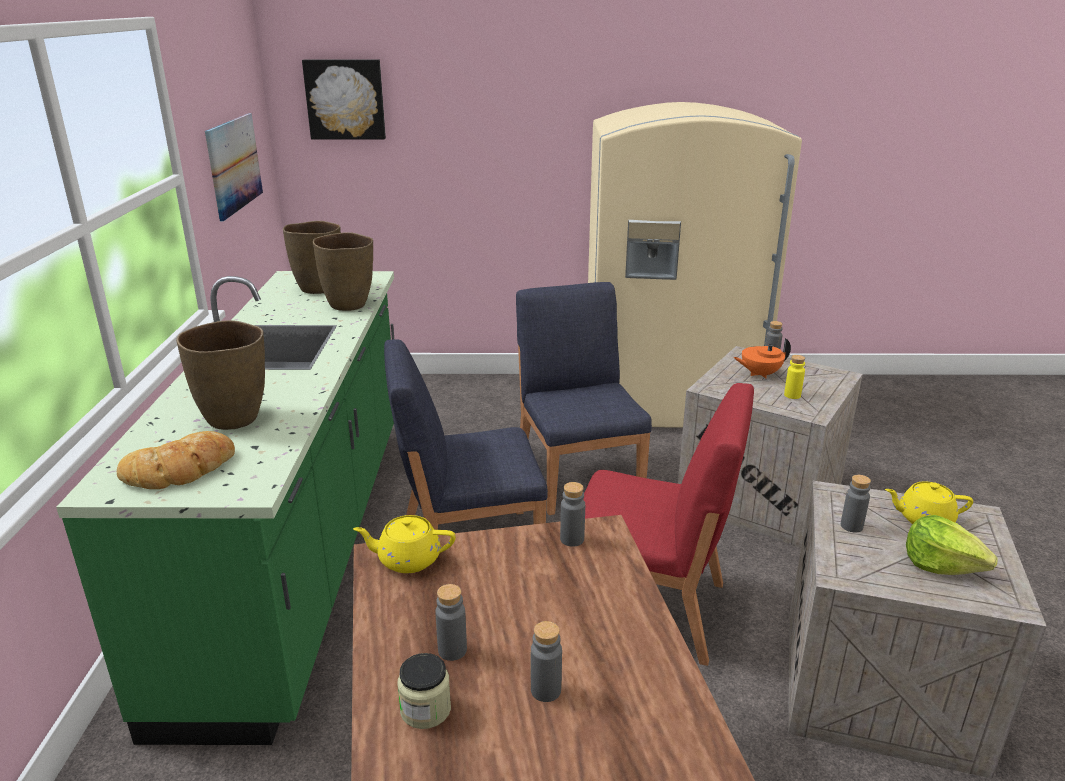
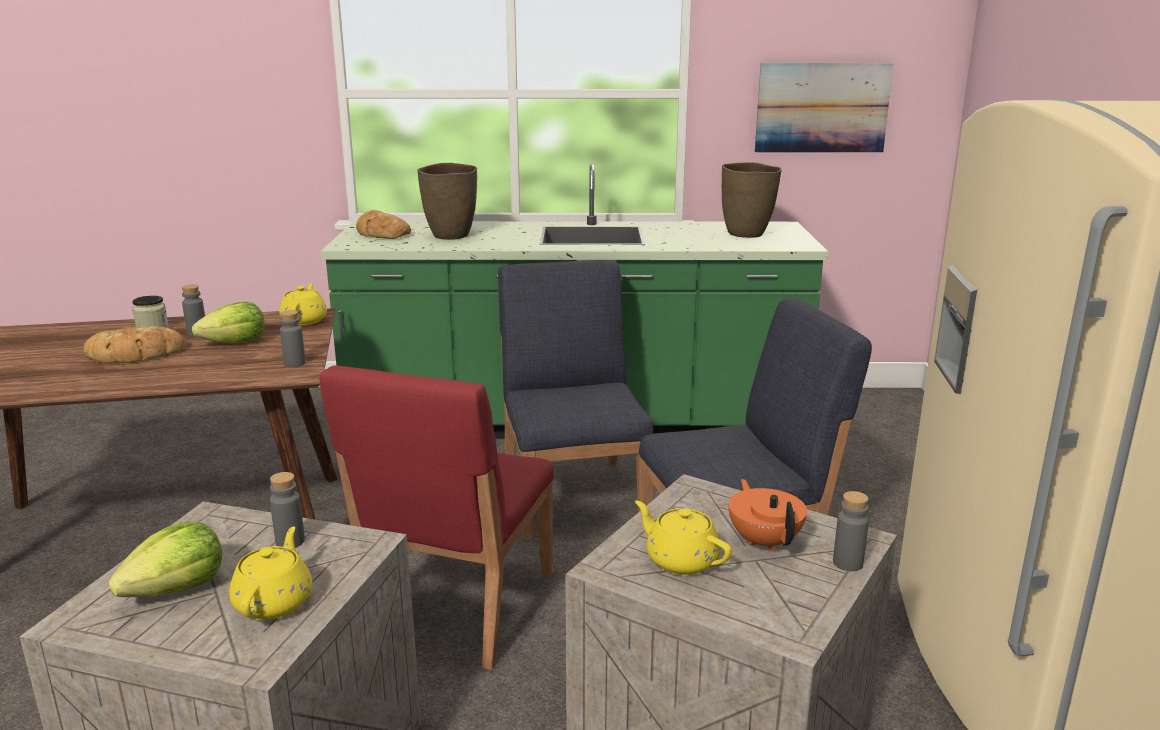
camera: 90 degrees right, 5 degrees down
picture [302,59,386,140] -> none
brown vase [313,232,373,311] -> none
grey bottle [531,621,562,702] -> bread [84,326,185,364]
yellow bottle [784,355,805,399] -> yellow teapot [635,501,732,575]
none -> lettuce [192,302,265,343]

